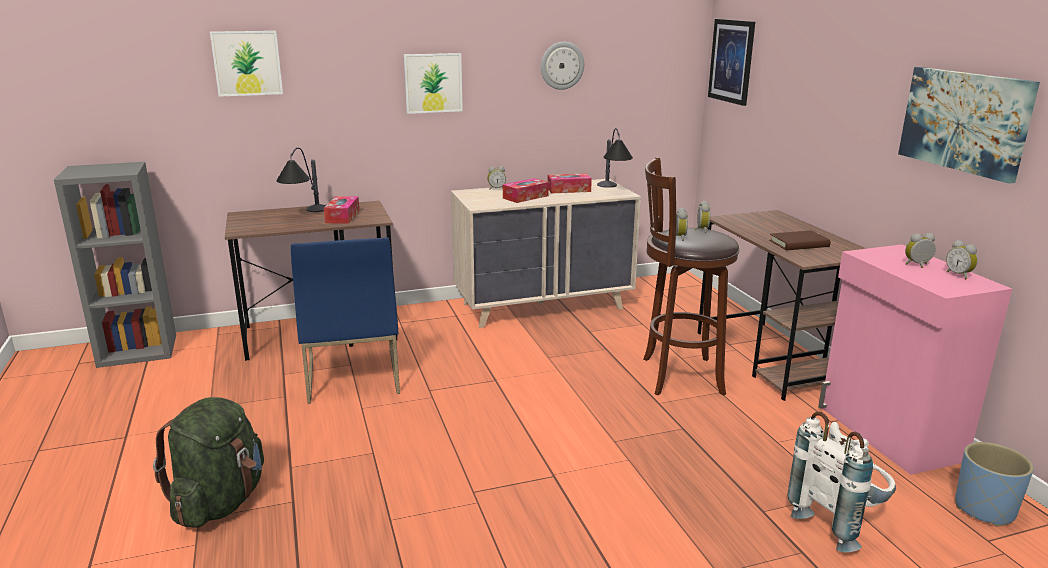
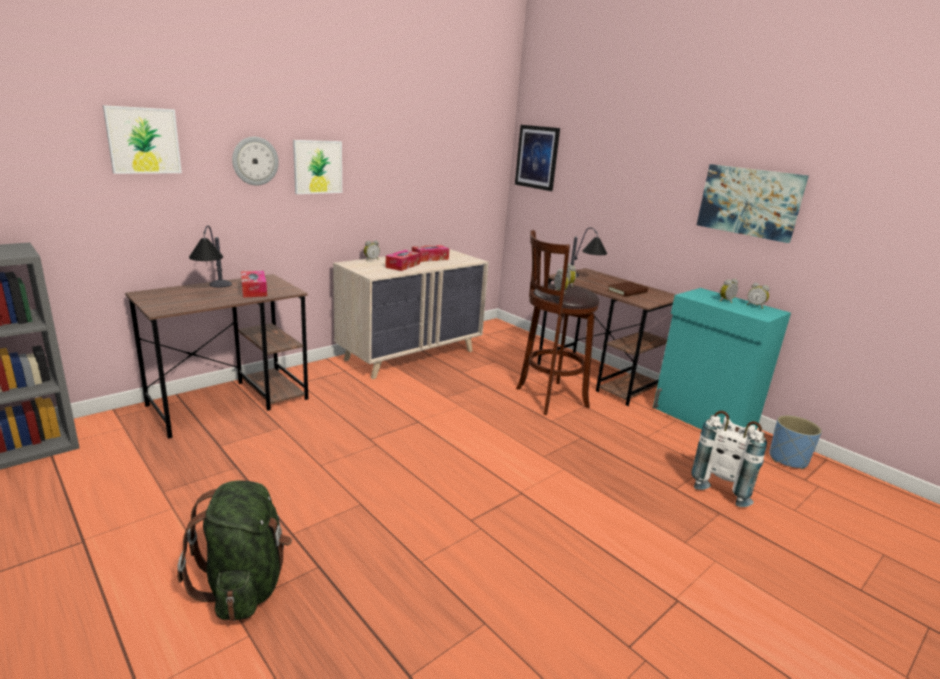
camera: 25 degrees left, 0 degrees up
blue chair [291,237,400,404] -> none
wall clock [541,42,584,90] -> wall clock moved to [232,137,279,186]
table lamp [597,128,633,188] -> table lamp moved to [570,227,607,277]
pink cabinet [818,244,1012,475] -> turquoise cabinet [653,288,791,430]

